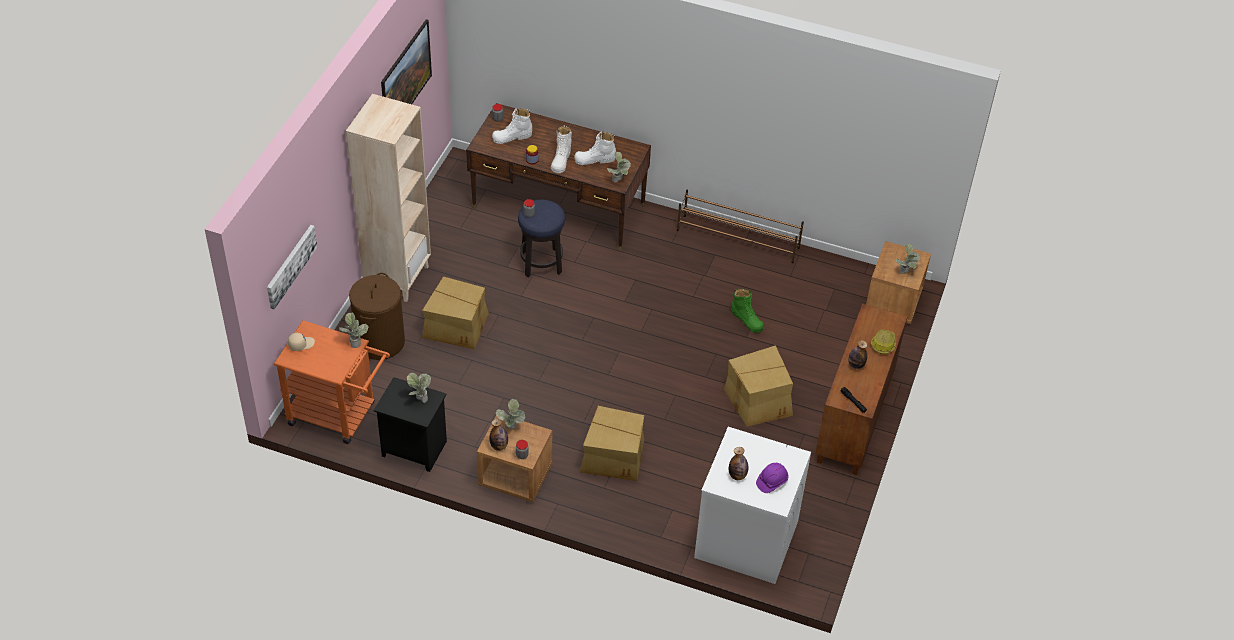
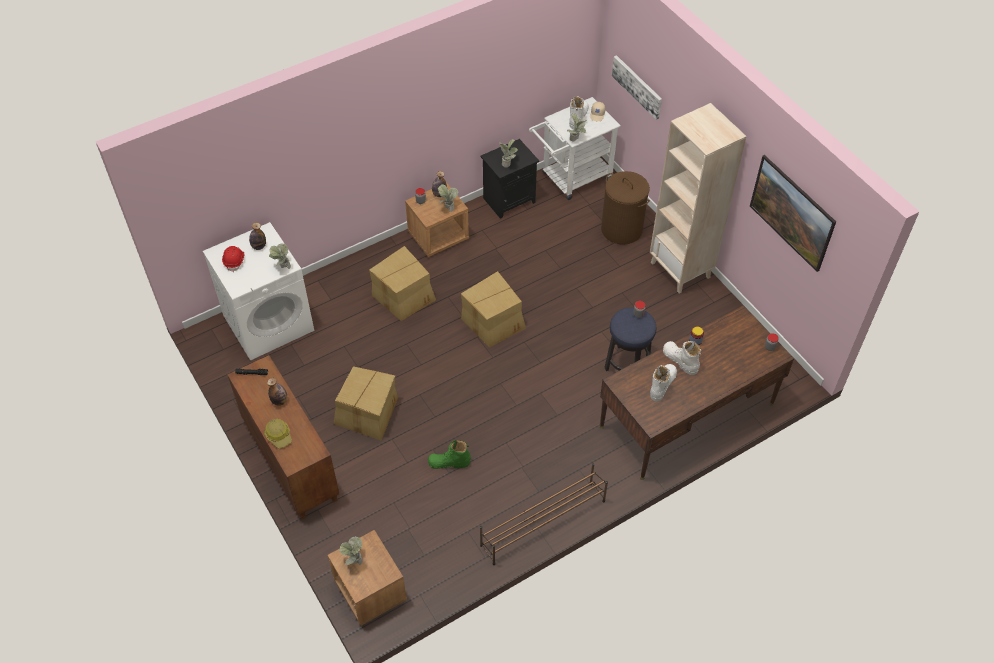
camera: 130 degrees right, 5 degrees up
orange cart [274,320,390,444] -> white cart [529,97,621,200]
cardboard box [422,276,489,349] -> cardboard box moved to [461,271,526,347]
white boot [492,108,532,144] -> white boot moved to [569,96,589,129]
potted plant [607,152,631,183] -> potted plant moved to [269,244,291,269]
purple hard hat [756,463,789,493] -> red hard hat [222,246,244,272]

